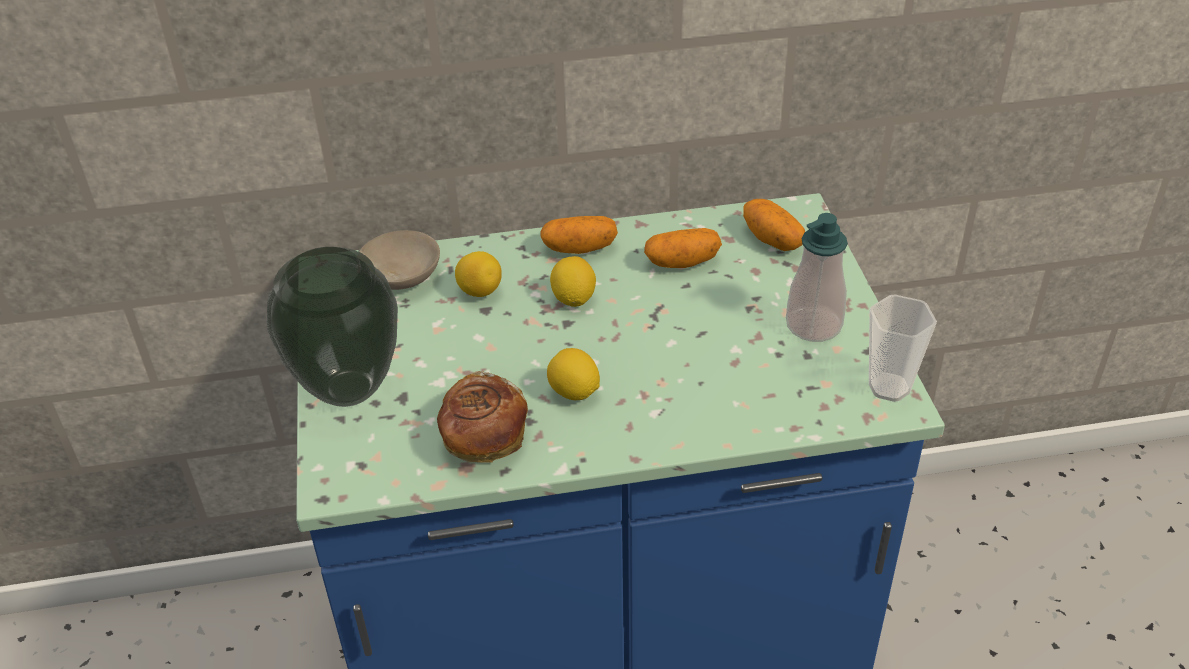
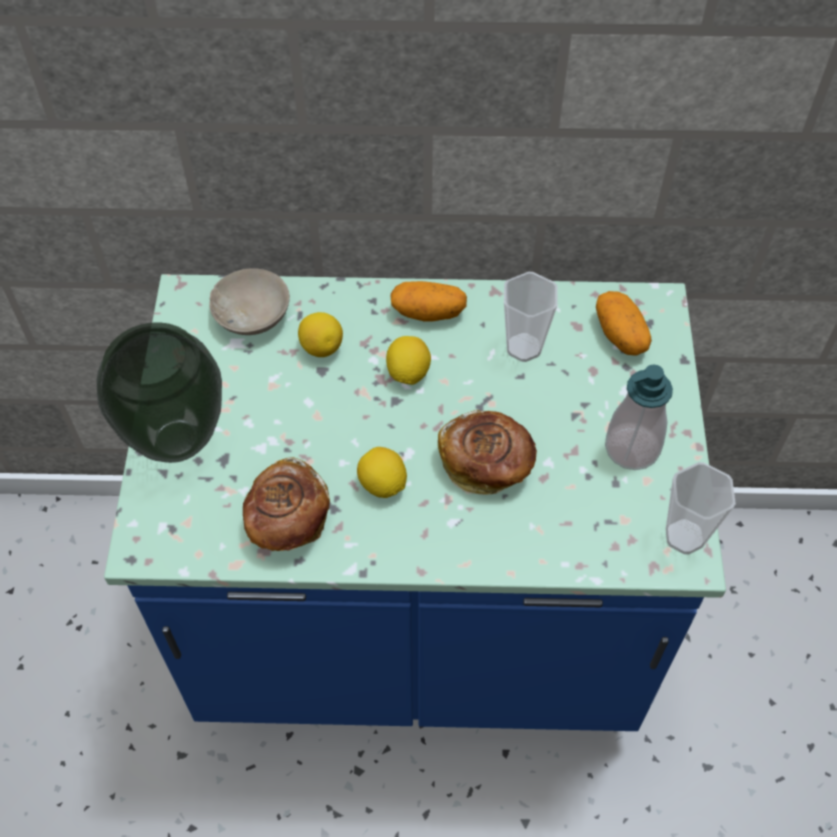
camera: 10 degrees right, 15 degrees up
potato [644,228,722,268] -> cup [504,272,558,362]
none -> bread [438,410,537,495]

